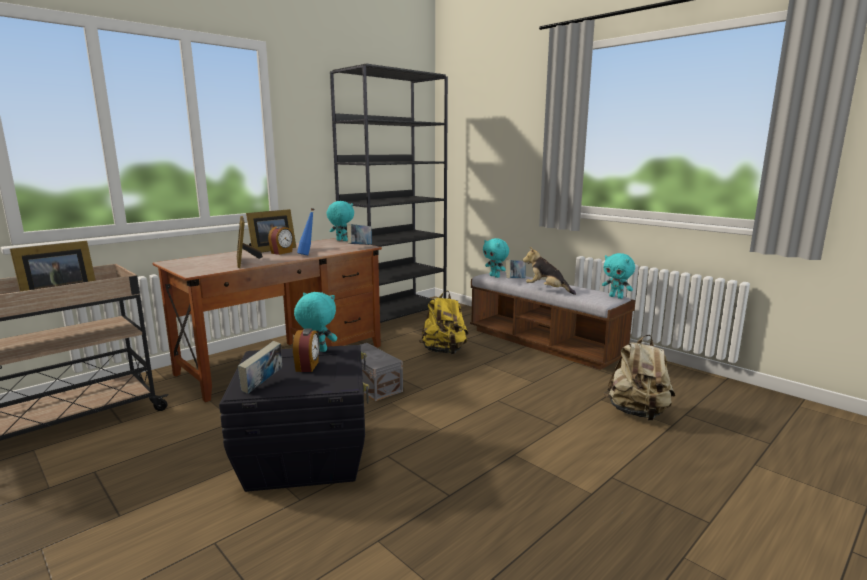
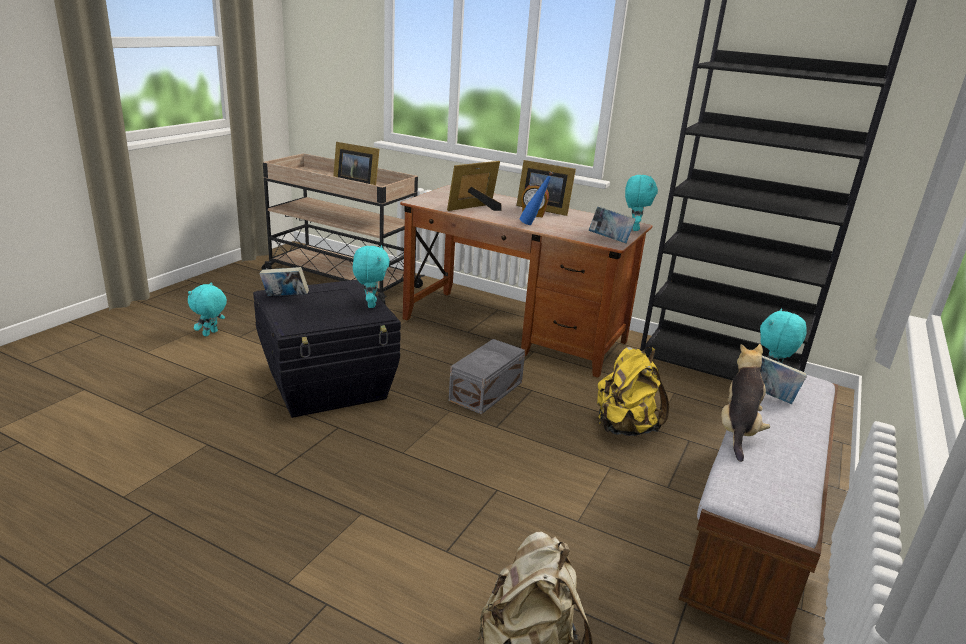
camera: 70 degrees right, 10 degrees up
alarm clock [293,329,319,372] -> none
turquoise plush toy [602,253,635,299] -> turquoise plush toy moved to [188,282,227,336]

